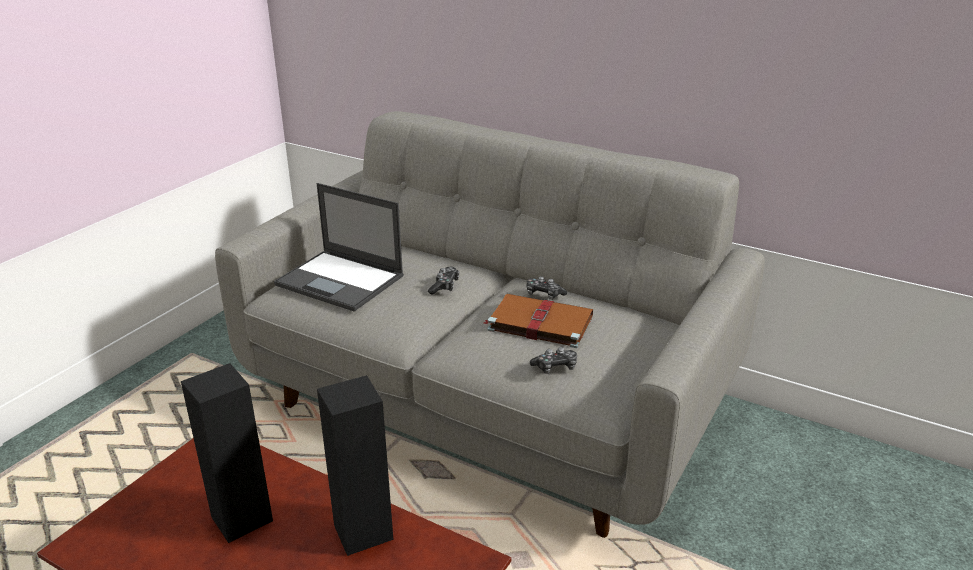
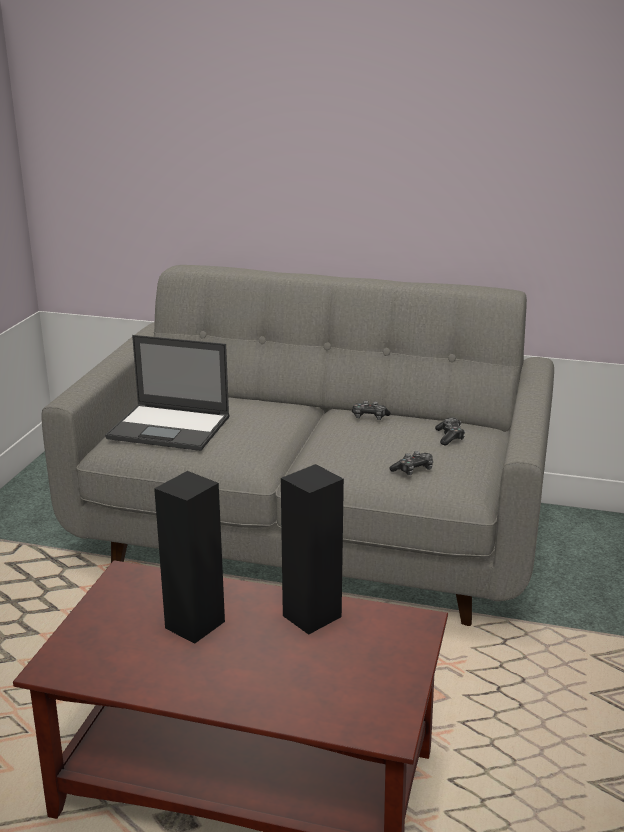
camera: 15 degrees left, 5 degrees down
game controller [428,267,460,295] -> game controller moved to [435,417,465,445]
brown book [484,294,593,348] -> none

